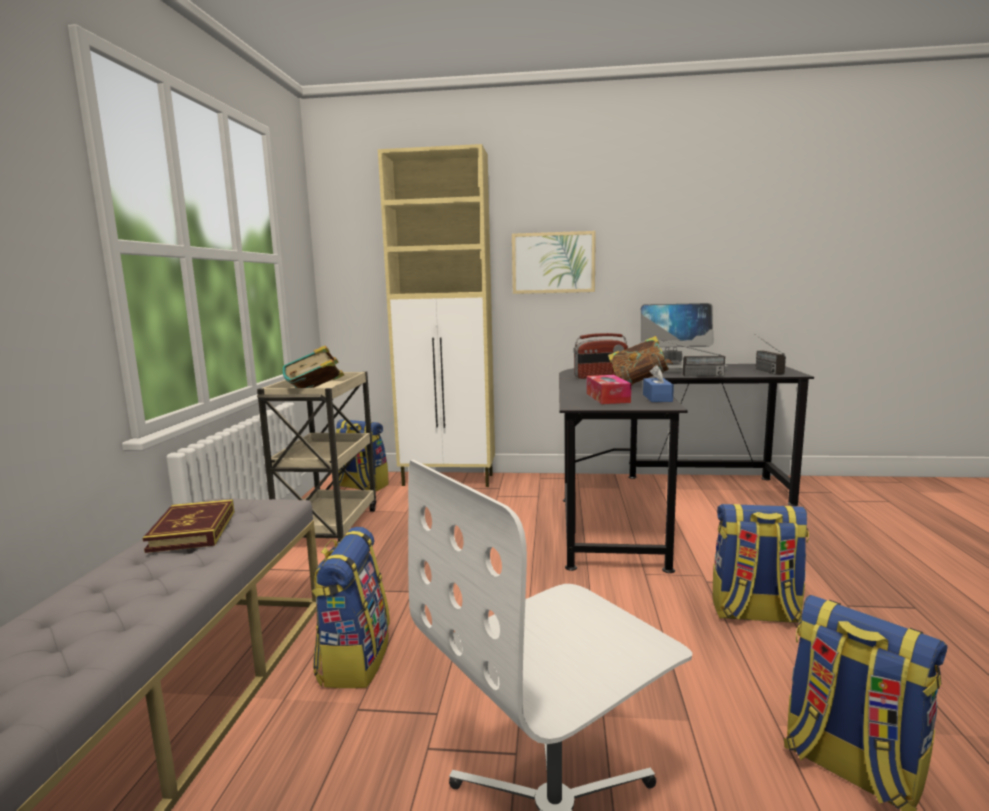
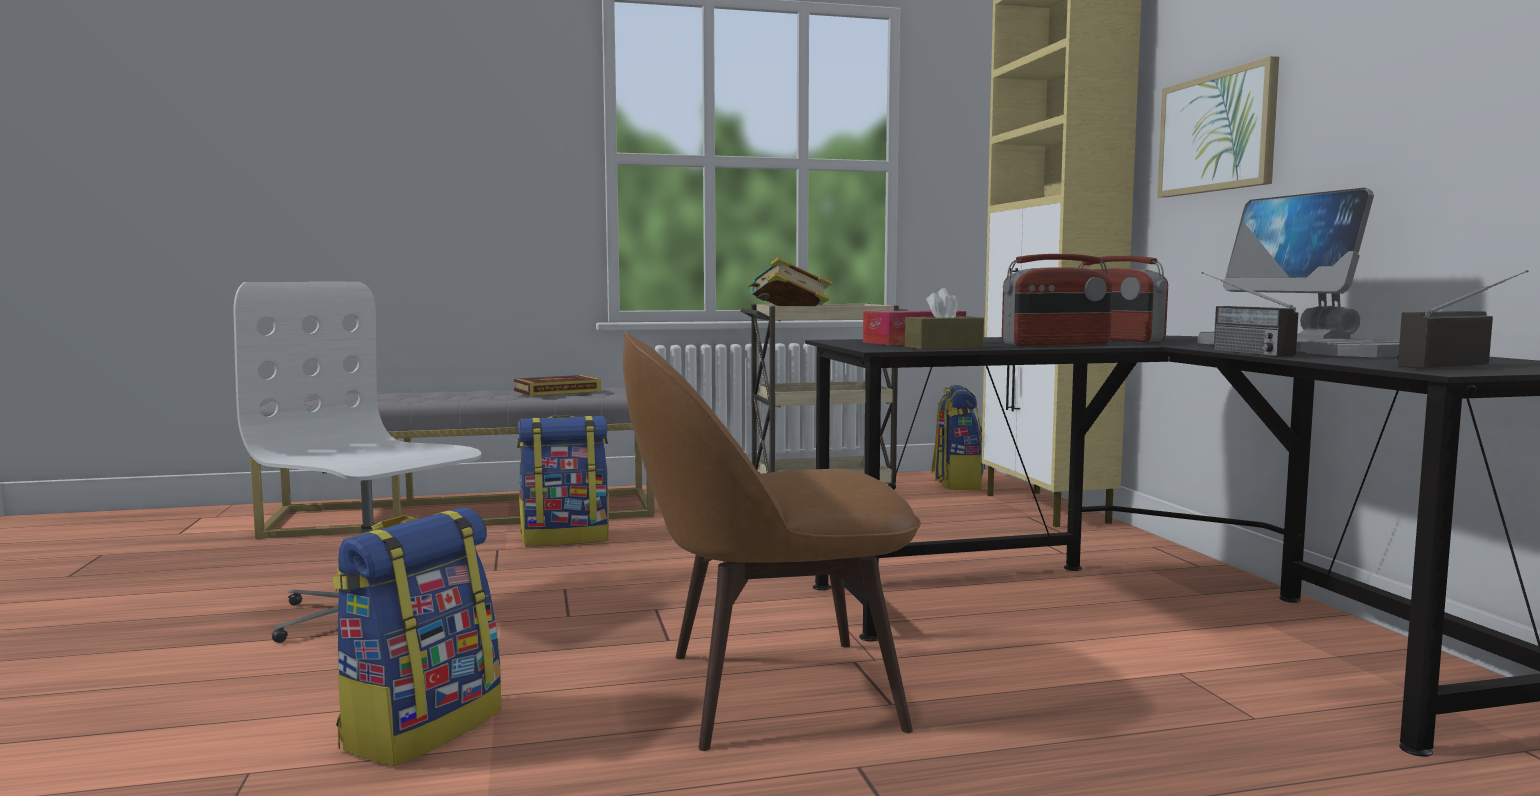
camera: 70 degrees right, 5 degrees down
book [608,336,673,386] -> radio [1002,254,1113,346]
blue tissue box [643,365,674,402] -> brown tissue box [905,288,984,350]
backpack [713,504,809,623] -> brown chair [623,332,921,751]

